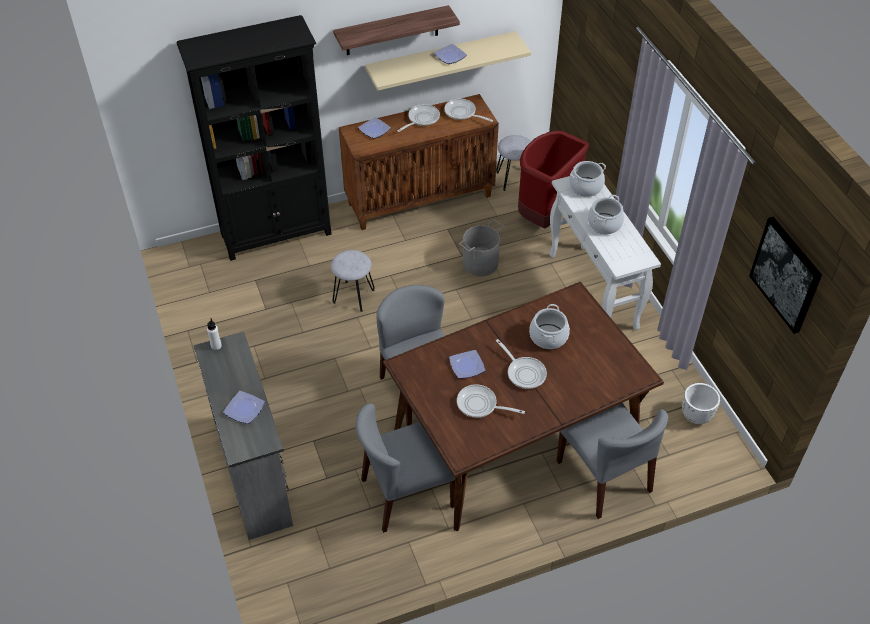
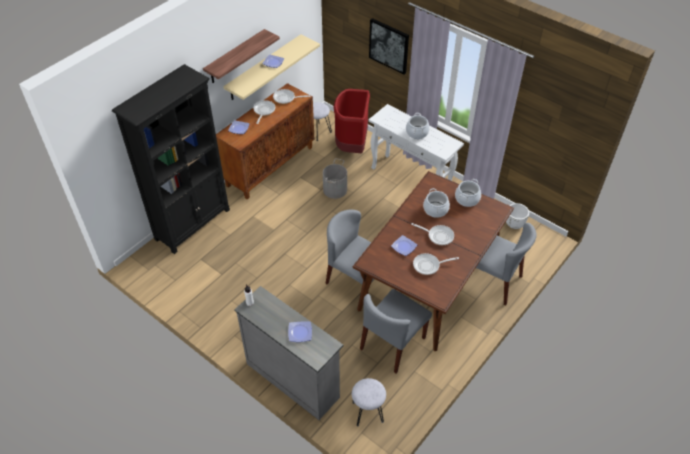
camera: 30 degrees left, 0 degrees up
grey stool [331,250,375,312] -> grey stool moved to [352,378,386,427]
cooking pot [569,161,606,197] -> cooking pot moved to [455,179,481,207]
picture [749,217,822,334] -> picture moved to [369,18,409,74]

